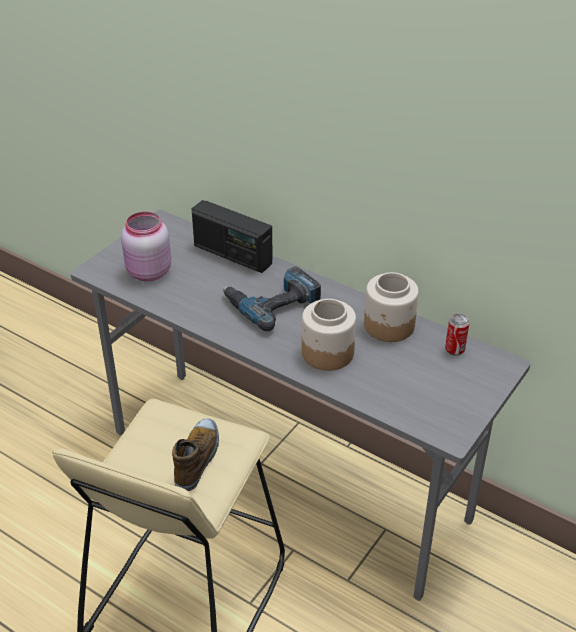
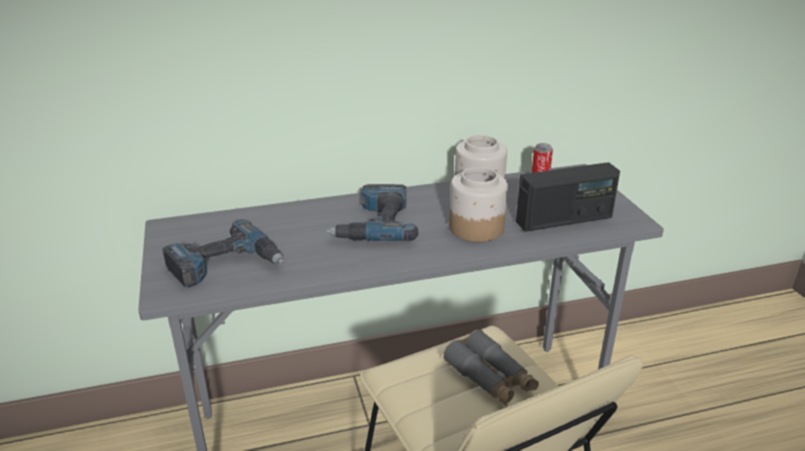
camera: 50 degrees left, 10 degrees down
pink jar [121,212,171,281] -> power drill [162,219,284,288]
shoe [172,418,219,491] -> grey binoculars [443,330,539,406]
radio [192,200,273,273] -> radio moved to [516,162,620,232]

